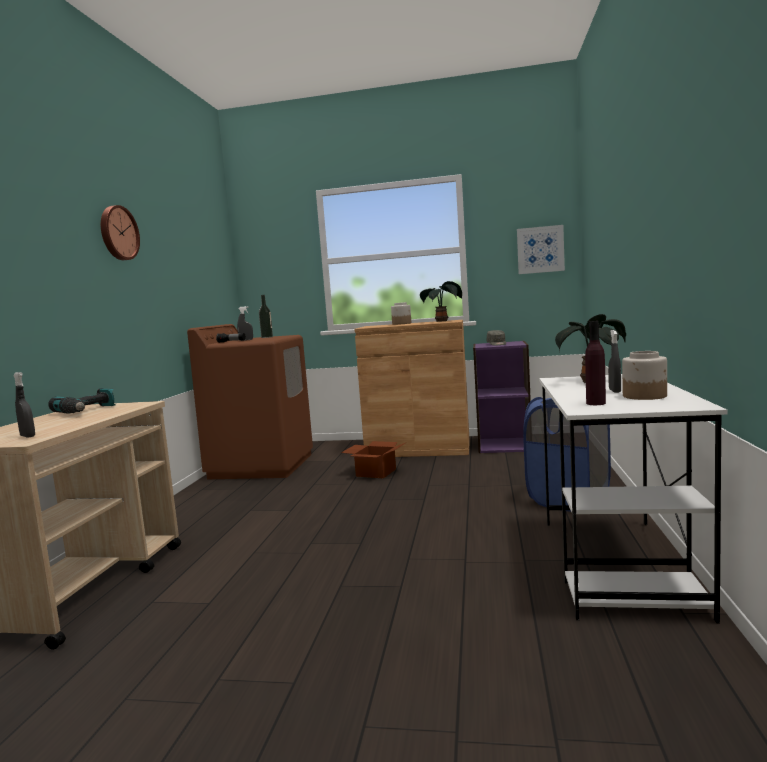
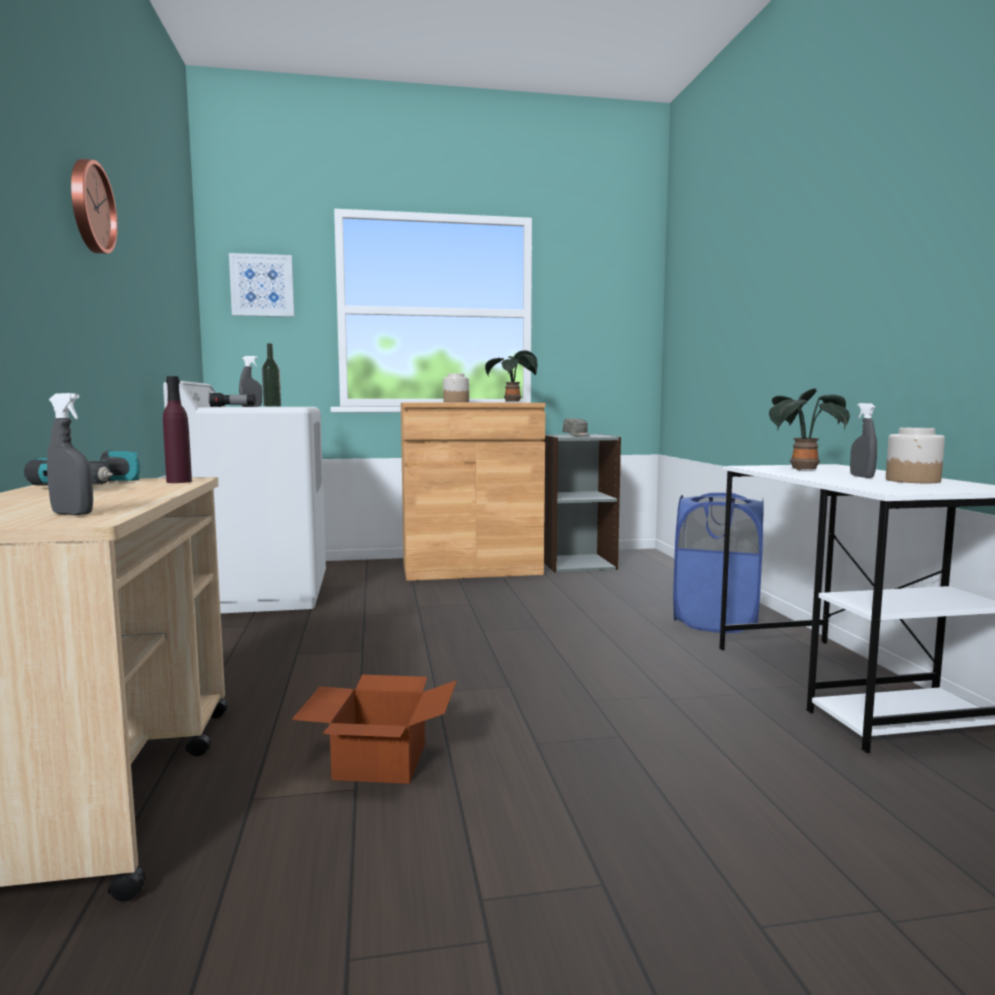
camera: 20 degrees left, 0 degrees up
brown washing machine [187,324,313,479] -> white washing machine [163,381,326,613]
cardboard box [341,441,405,478] -> cardboard box moved to [292,675,457,784]
purple bookcase [473,341,531,453] -> grey bookcase [544,434,621,573]
picture [517,225,565,274] -> picture moved to [229,253,294,317]
purple bottle [585,321,606,405] -> purple bottle moved to [163,376,192,483]

